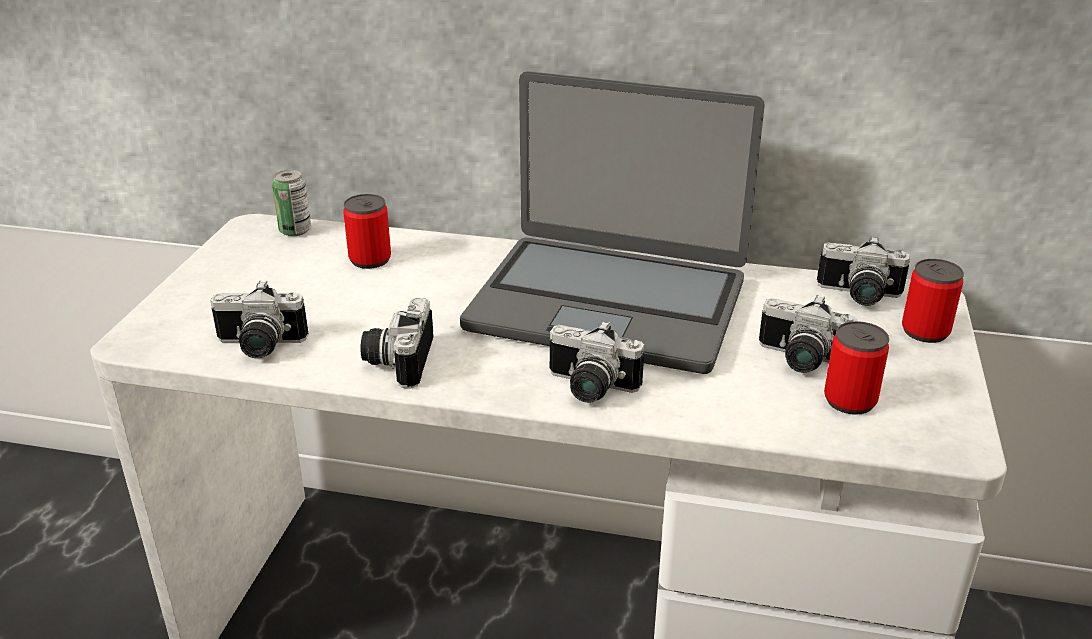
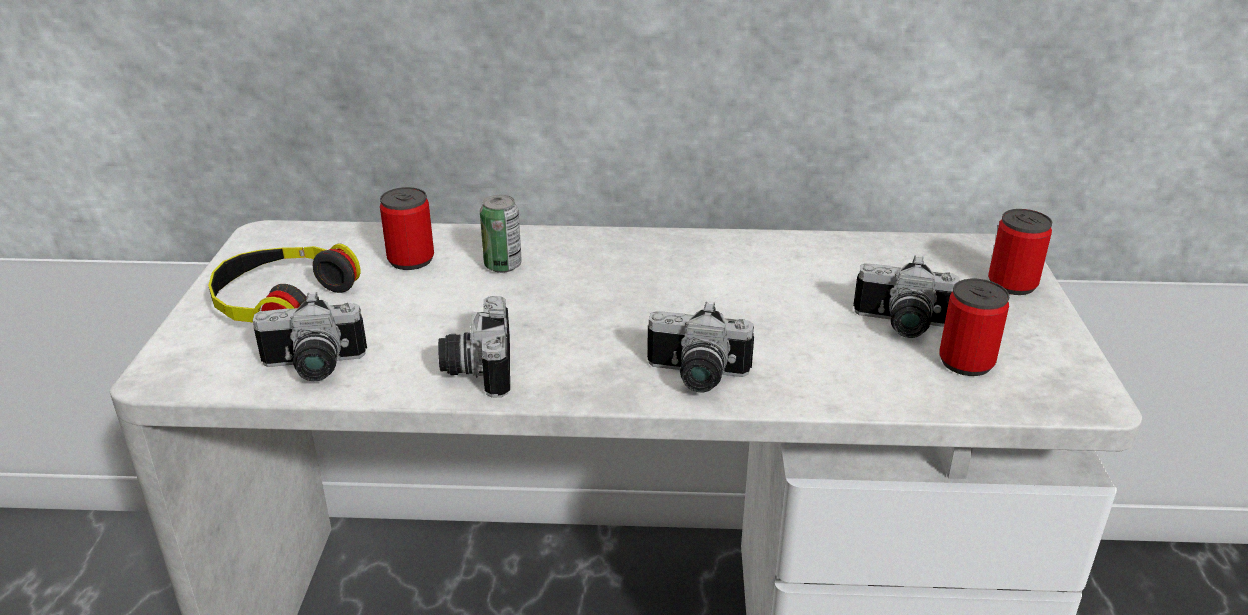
camera: 10 degrees left, 0 degrees up
can [272,170,311,236] -> can moved to [480,195,522,273]
laptop [460,71,765,374] -> none
camera [817,236,910,306] -> none
none -> headphones [208,243,361,322]

